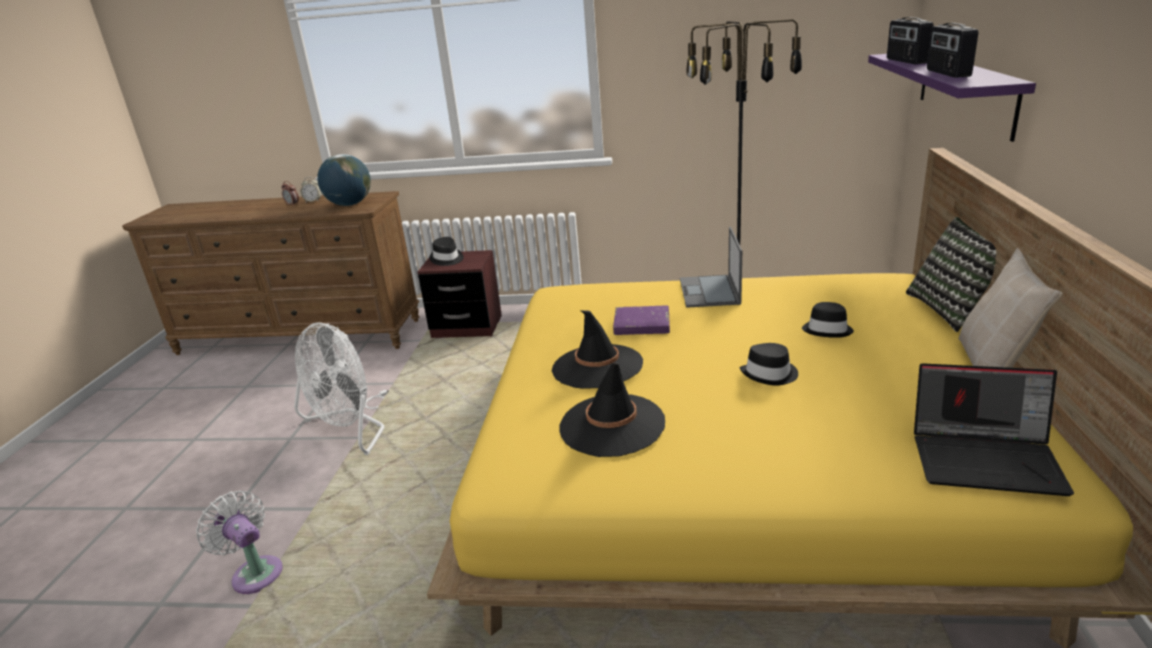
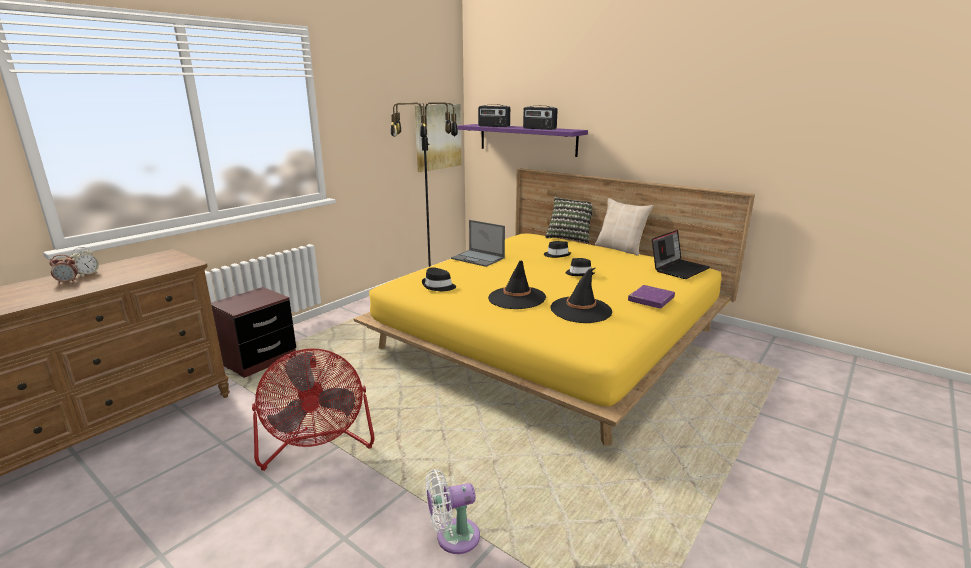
camera: 60 degrees left, 5 degrees down
white fan [294,322,388,455] -> red fan [252,349,374,471]
globe [317,154,371,206] -> none
black hat [429,237,464,266] -> black hat moved to [422,267,456,291]
purple book [613,305,670,335] -> purple book moved to [628,285,675,309]
none -> picture [415,104,461,172]

